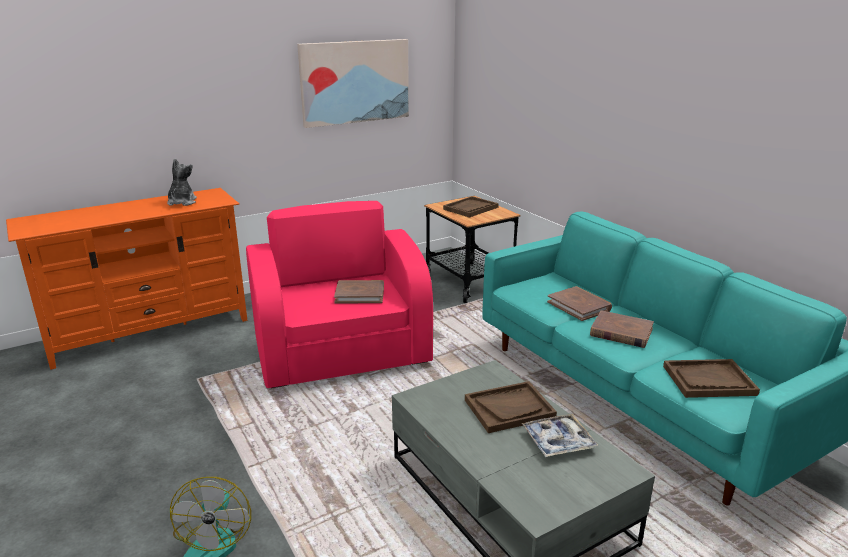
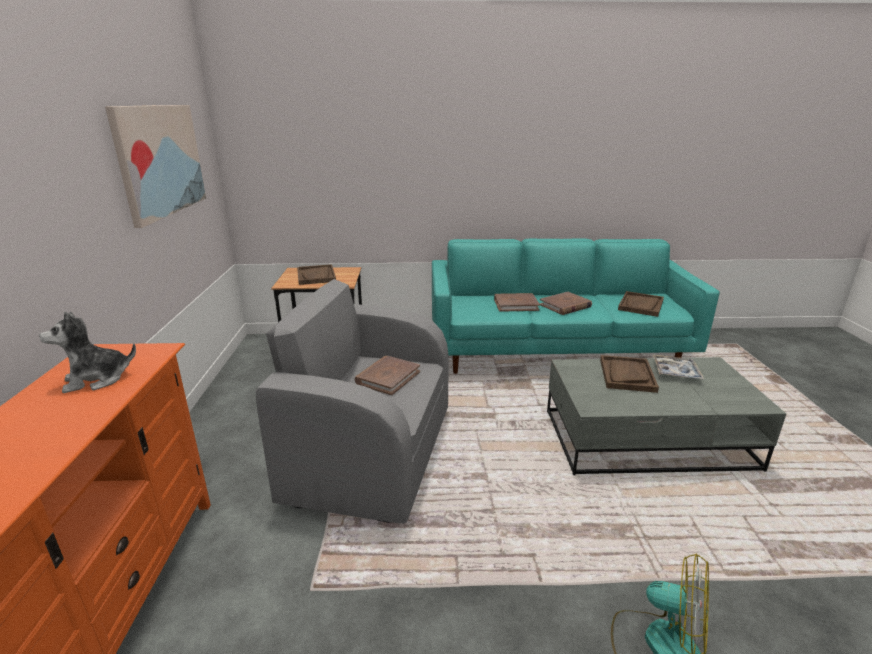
camera: 60 degrees left, 0 degrees up
plush toy [167,158,197,206] -> plush toy turned 60 degrees counterclockwise [39,311,136,393]
pink armchair [246,201,433,388] -> grey armchair [256,279,449,523]

